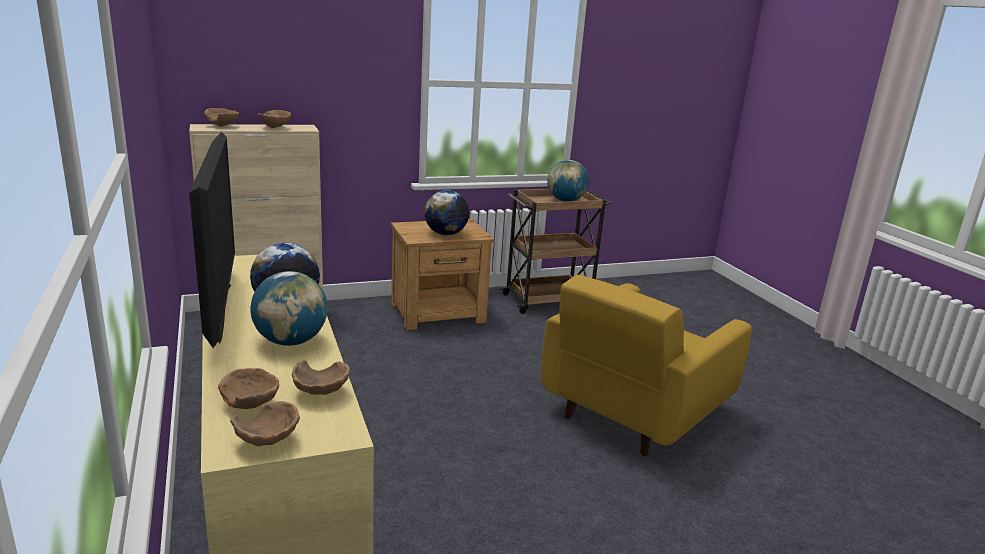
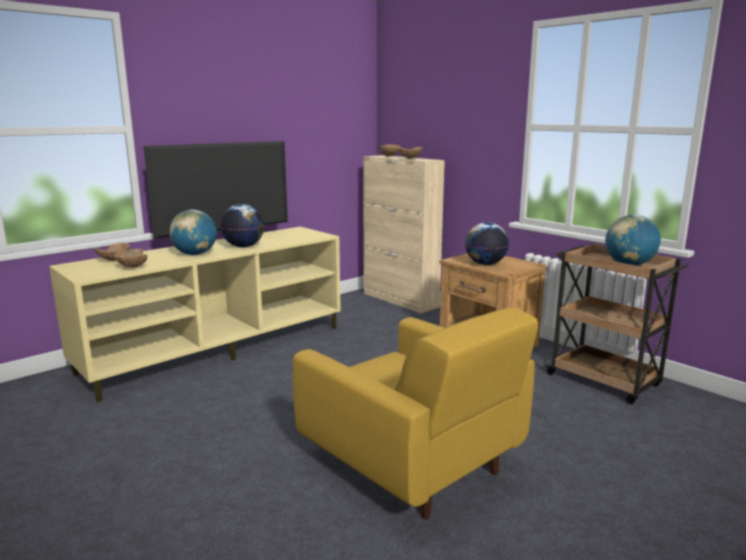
camera: 70 degrees right, 5 degrees down
brown bowl [230,401,300,446] -> none
yellow armchair [541,275,752,457] -> yellow armchair turned 150 degrees counterclockwise [293,307,538,520]

